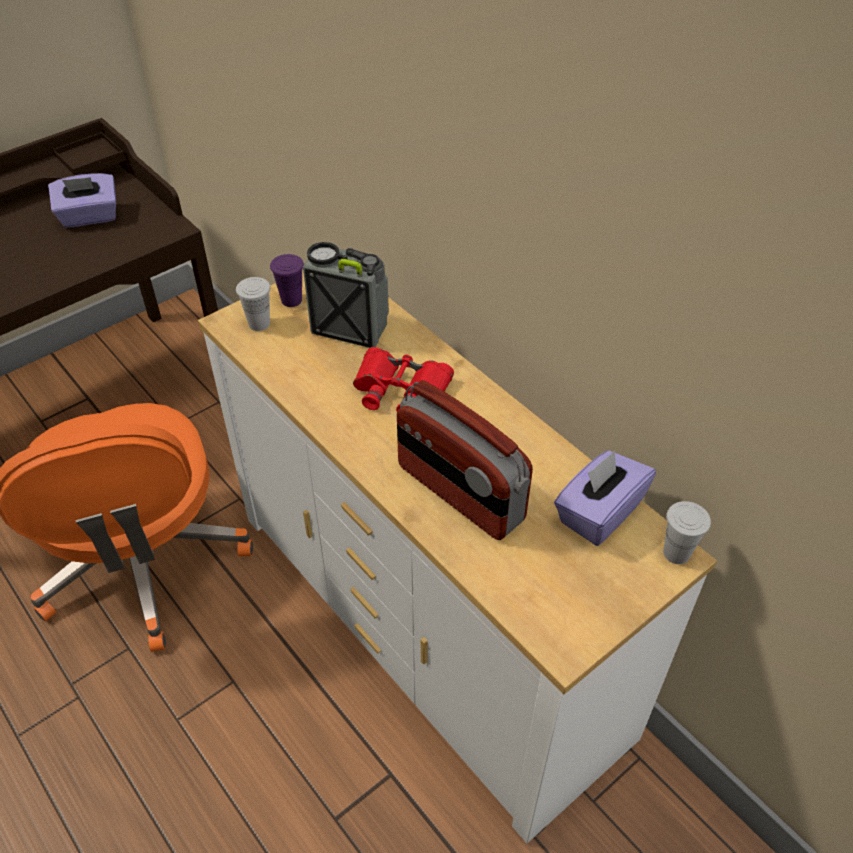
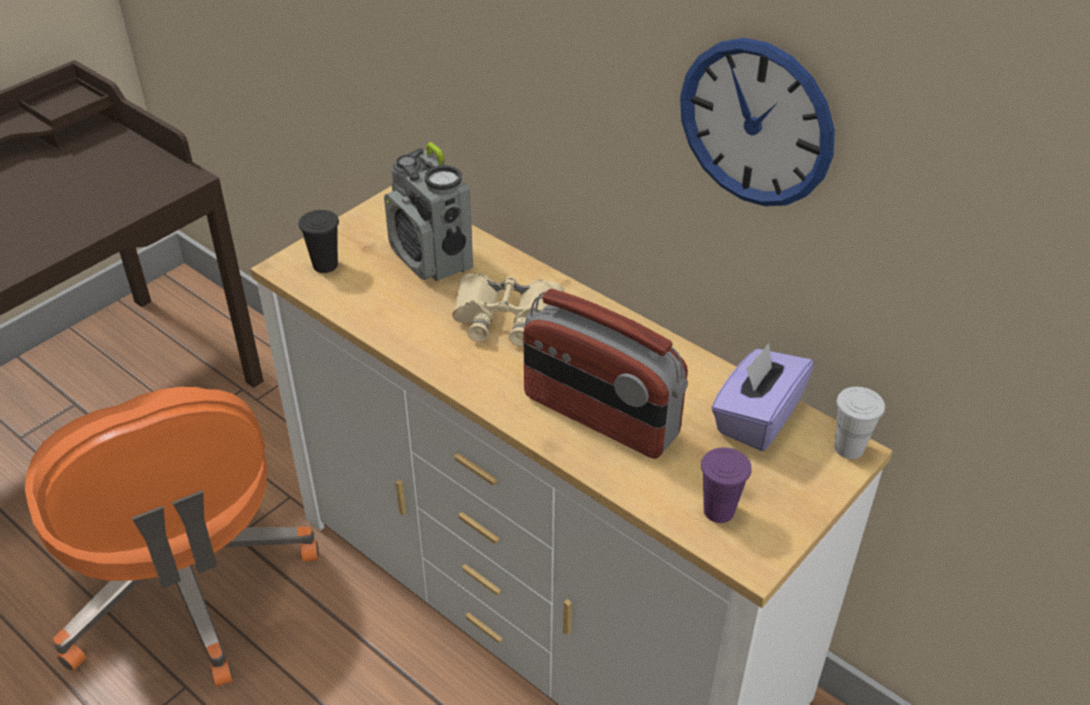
camera: 10 degrees left, 5 degrees down
purple tissue box [48,173,116,228] -> none
white cup [236,277,271,331] -> black cup [299,210,339,273]
purple cup [270,254,304,307] -> purple cup moved to [701,447,752,523]
radio [303,242,389,348] -> radio turned 135 degrees counterclockwise [384,142,473,281]
red binoculars [353,347,454,411] -> beige binoculars [453,273,564,346]
none -> wall clock [680,38,835,206]

